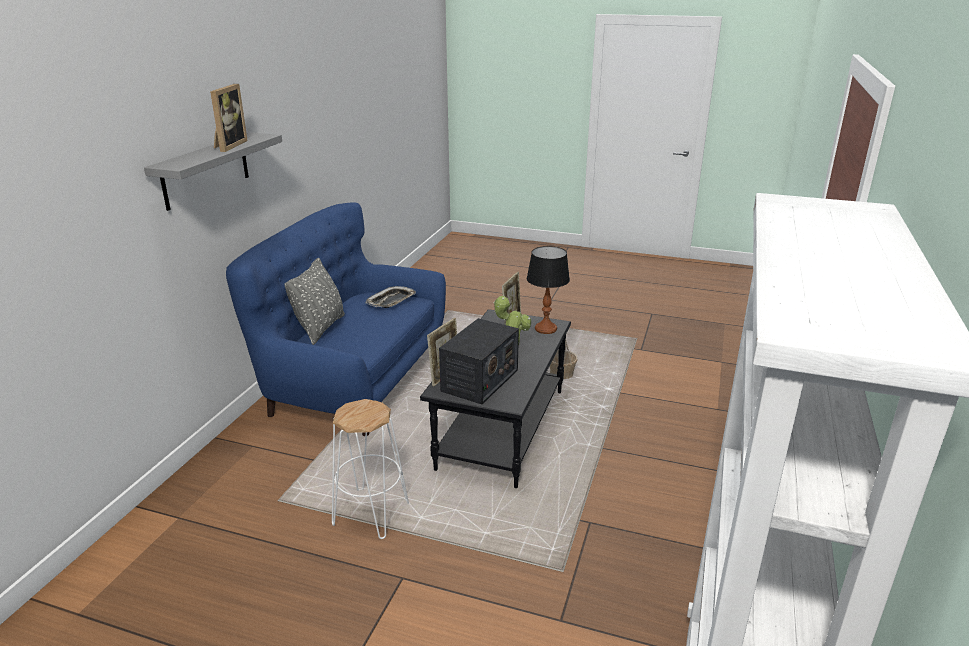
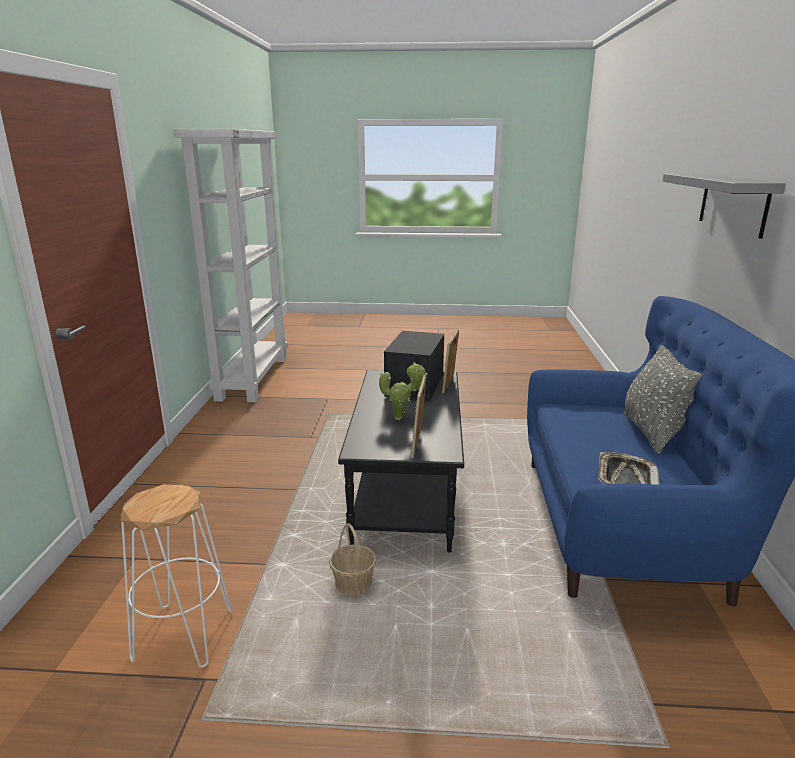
camera: 165 degrees right, 5 degrees down
picture frame [210,84,248,152] -> none
white stool [332,399,409,539] -> white stool moved to [120,484,233,668]
table lamp [527,246,570,334] -> none

